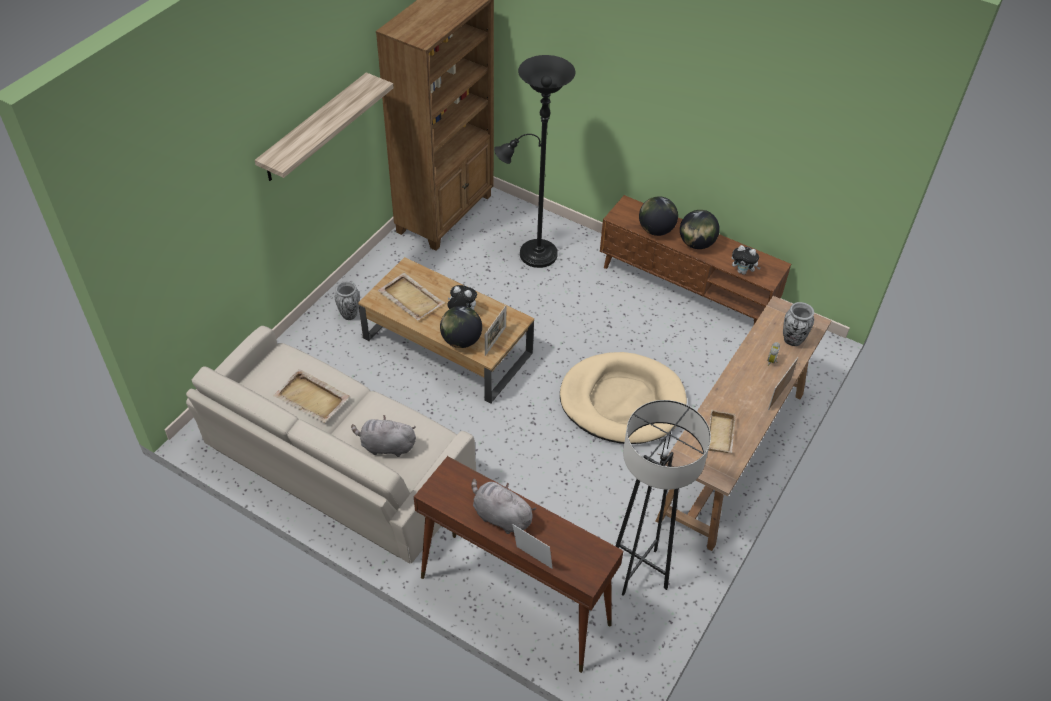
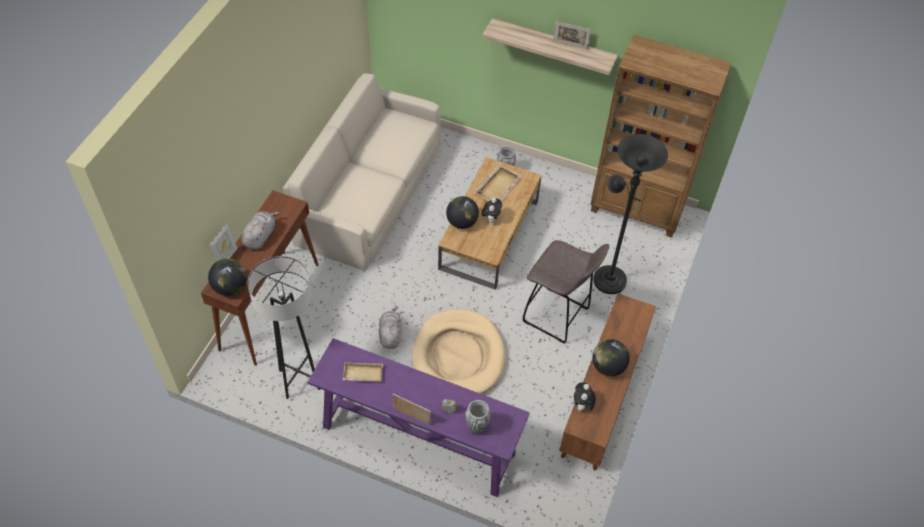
camera: 80 degrees right, 5 degrees up
beige tray [273,369,350,423] -> none
grey plush toy [351,415,416,457] -> grey plush toy moved to [379,306,402,349]
picture frame [485,305,507,356] -> picture frame moved to [553,21,591,50]
globe [639,196,678,236] -> globe moved to [208,258,247,296]
brown console table [655,296,832,551] -> purple console table [308,338,530,497]
none -> grey stool [523,240,609,344]

